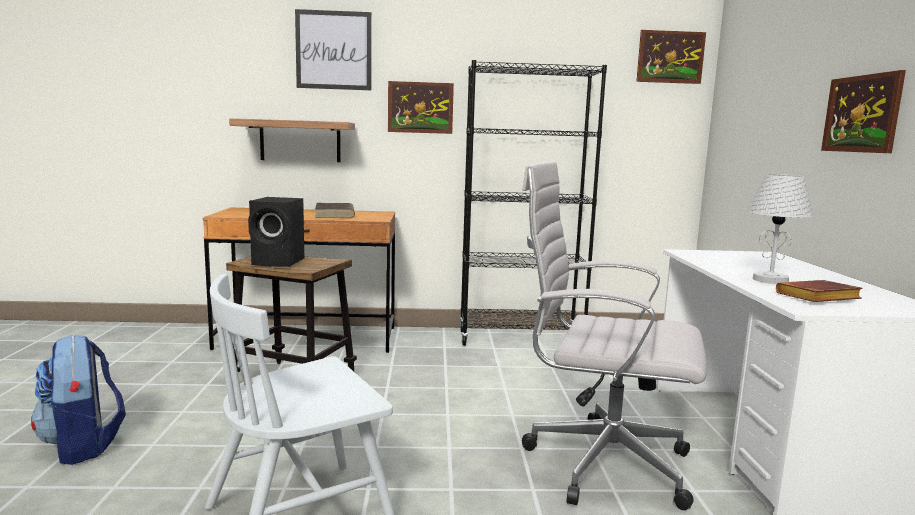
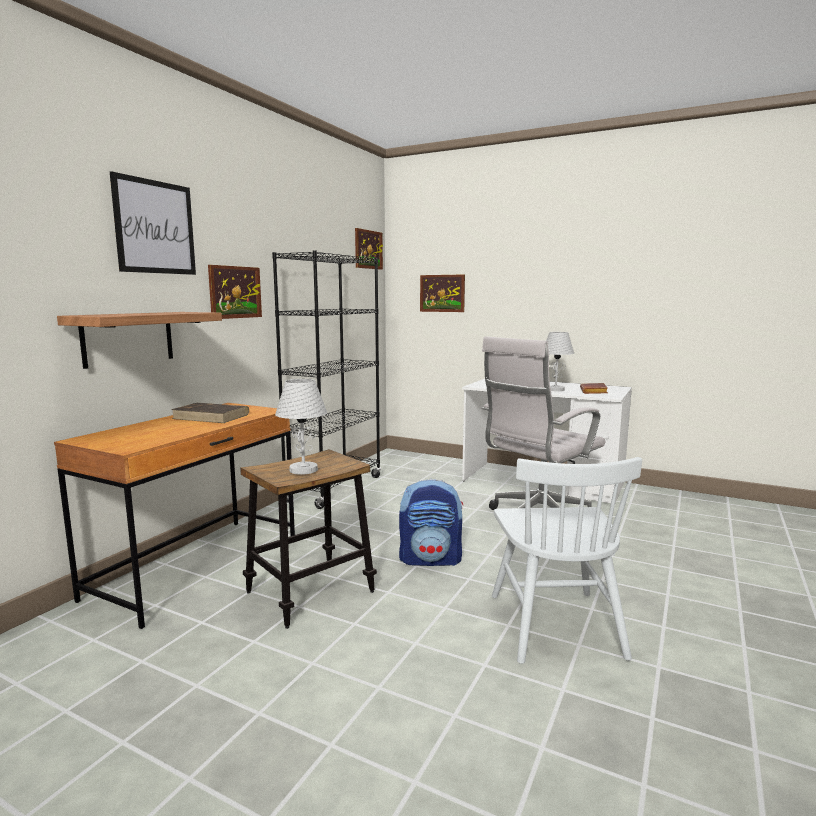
camera: 60 degrees left, 0 degrees up
backpack [31,334,126,465] -> backpack moved to [399,479,463,566]
black speaker [248,197,304,267] -> white table lamp [275,379,327,475]
picture [821,70,906,153] -> picture moved to [420,274,465,312]

